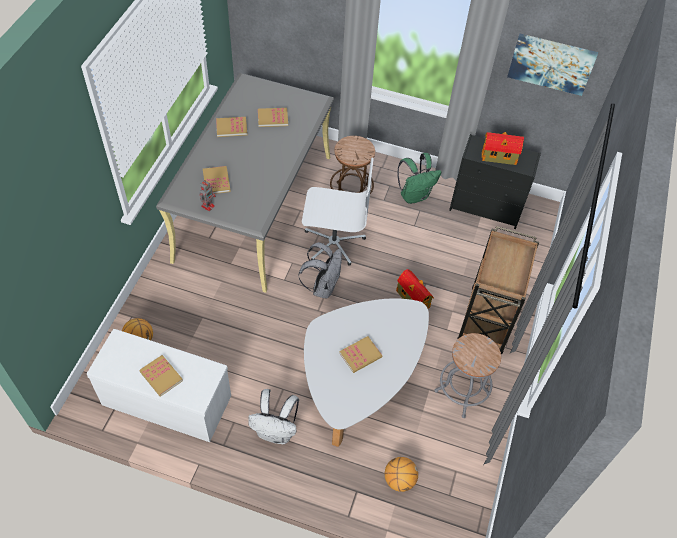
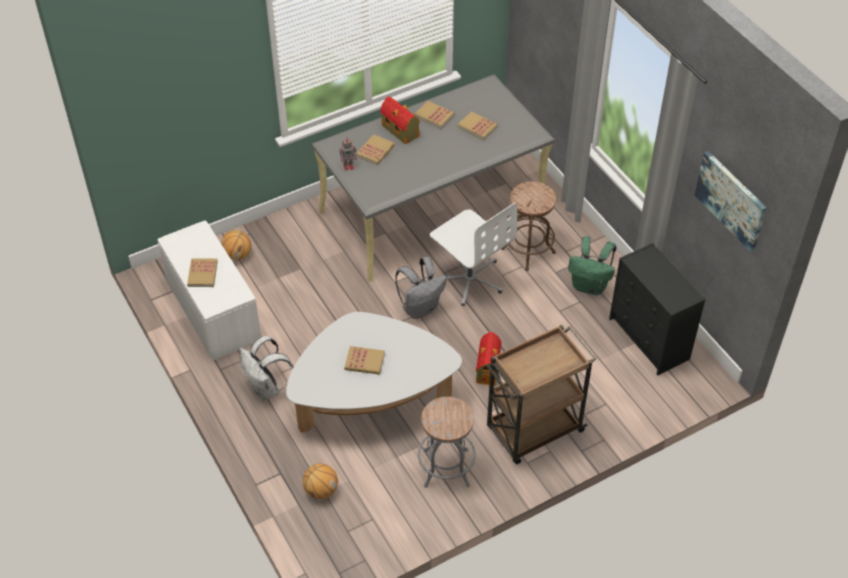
camera: 45 degrees right, 5 degrees down
toy house [482,132,524,165] -> toy house moved to [380,96,420,144]

